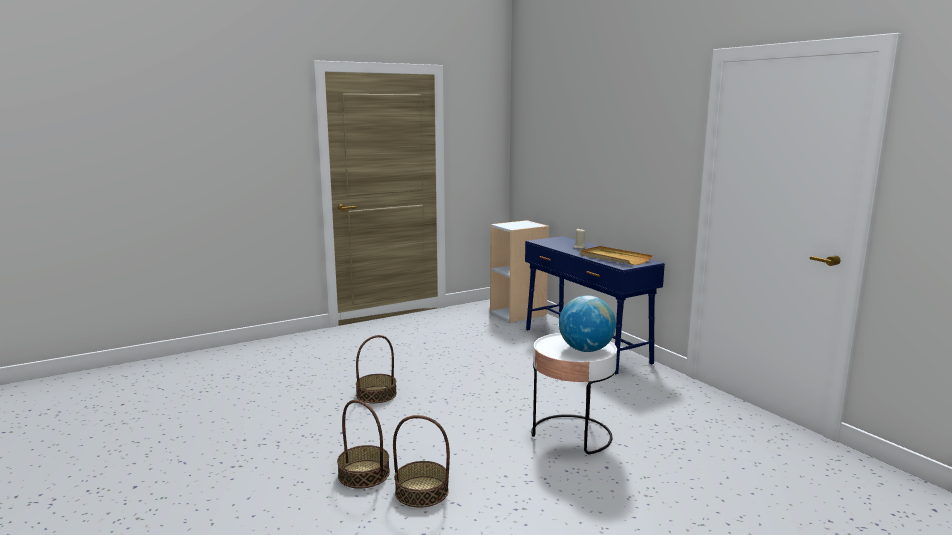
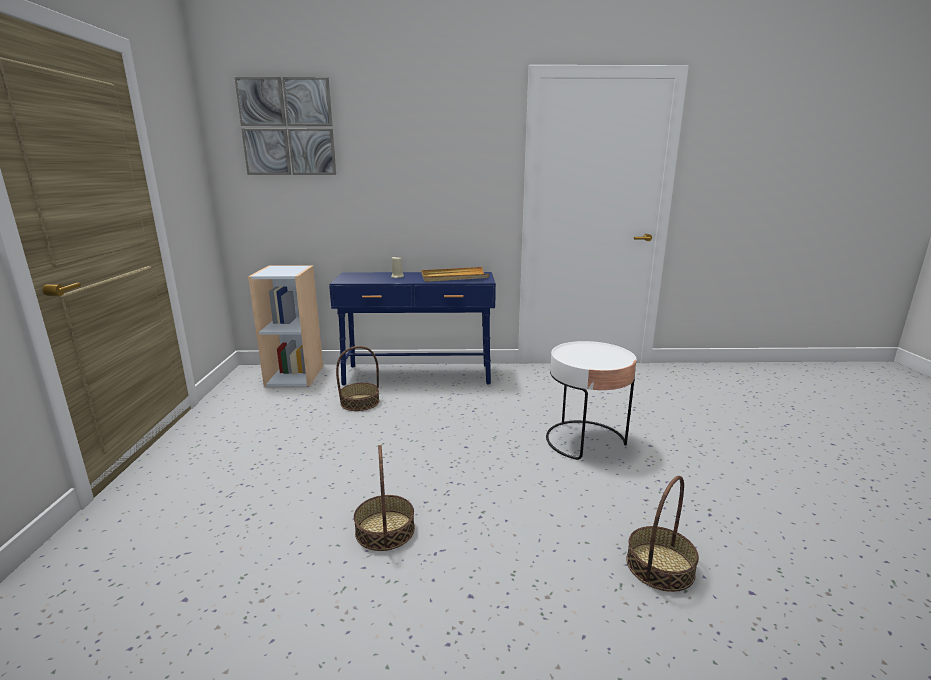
camera: 60 degrees left, 5 degrees up
basket [337,400,390,489] -> basket moved to [336,346,380,411]
globe [559,295,616,352] -> none
none -> picture [234,77,336,175]

